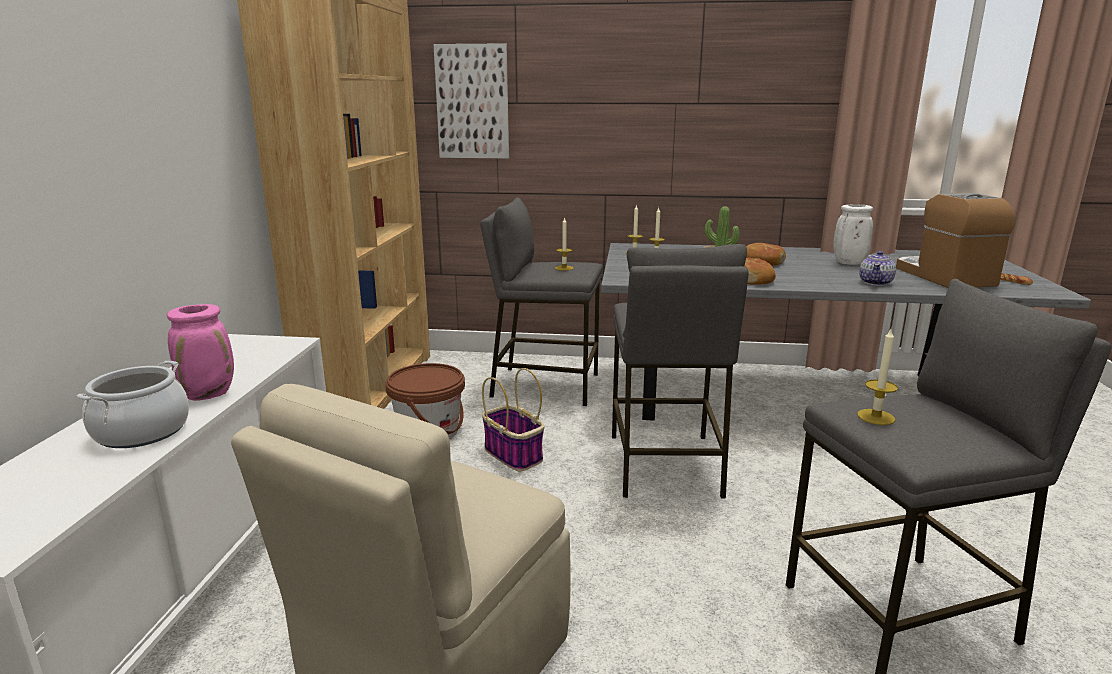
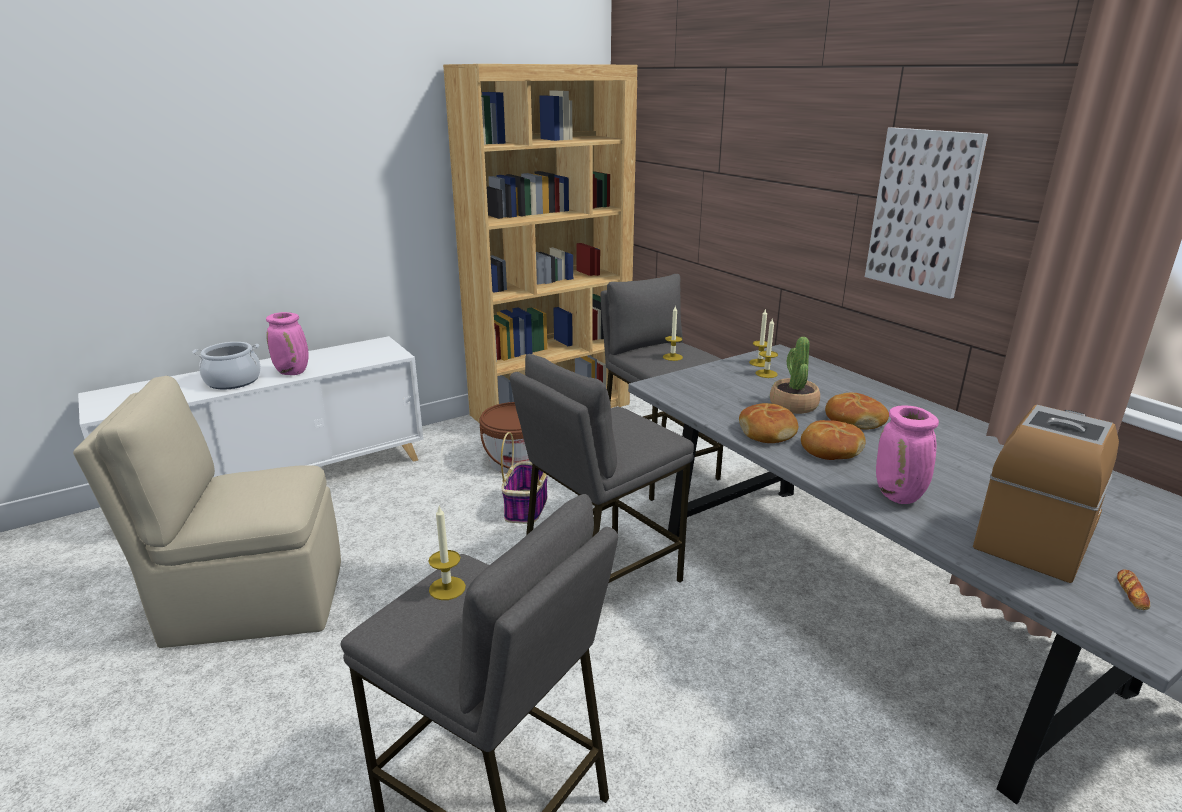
camera: 50 degrees right, 5 degrees up
picture [433,43,509,158] -> picture moved to [865,127,988,299]
white vase [833,205,873,265] -> none
teapot [859,251,896,286] -> pink vase [876,405,939,504]
none -> bread [801,420,866,460]

